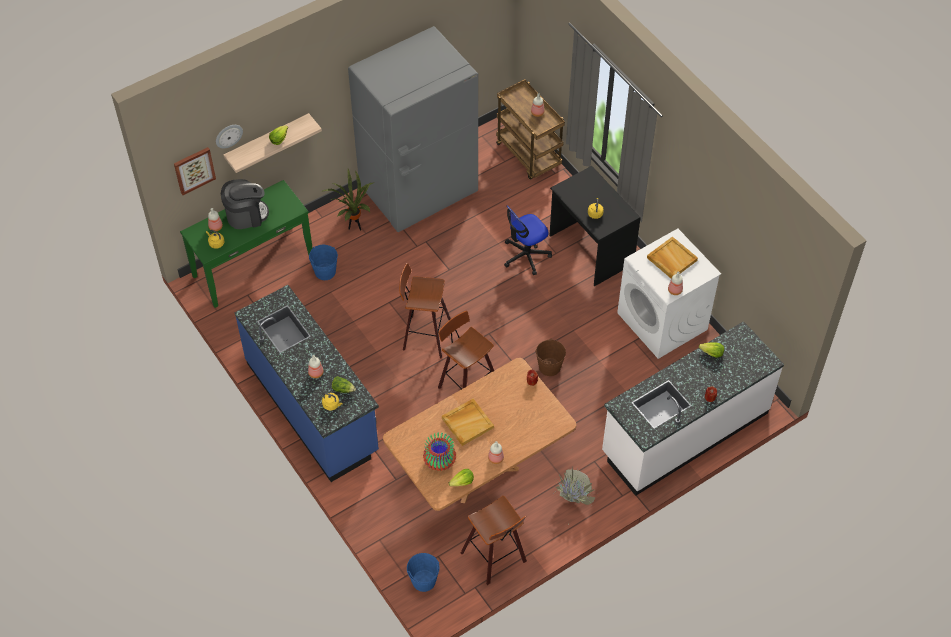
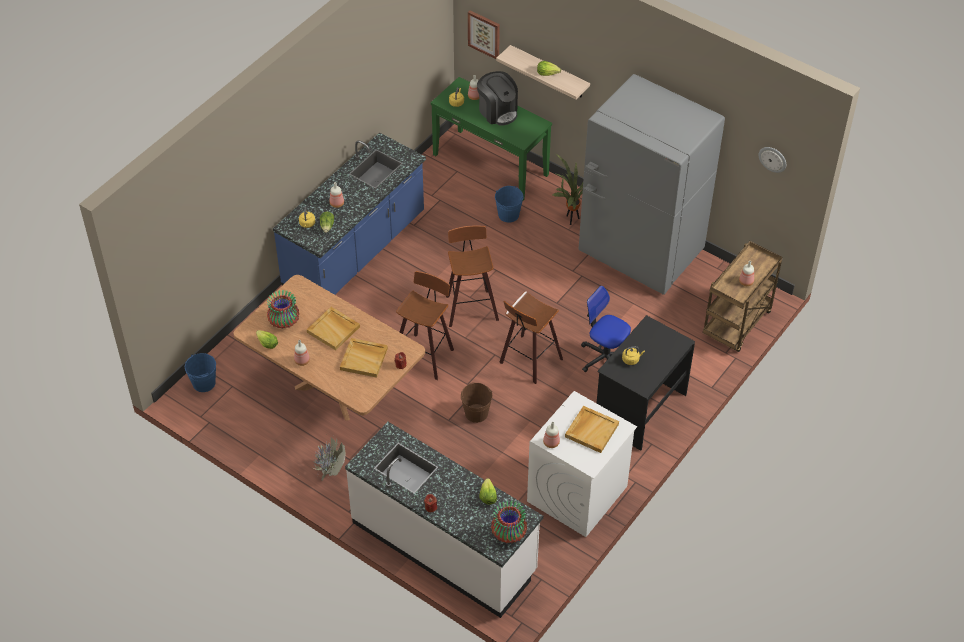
camera: 70 degrees right, 5 degrees down
wall clock [216,125,243,148] -> wall clock moved to [759,147,786,173]
stool [461,496,527,585] -> stool moved to [499,291,563,384]
none -> beige tray [340,338,388,378]
none -> vase [491,500,527,544]

